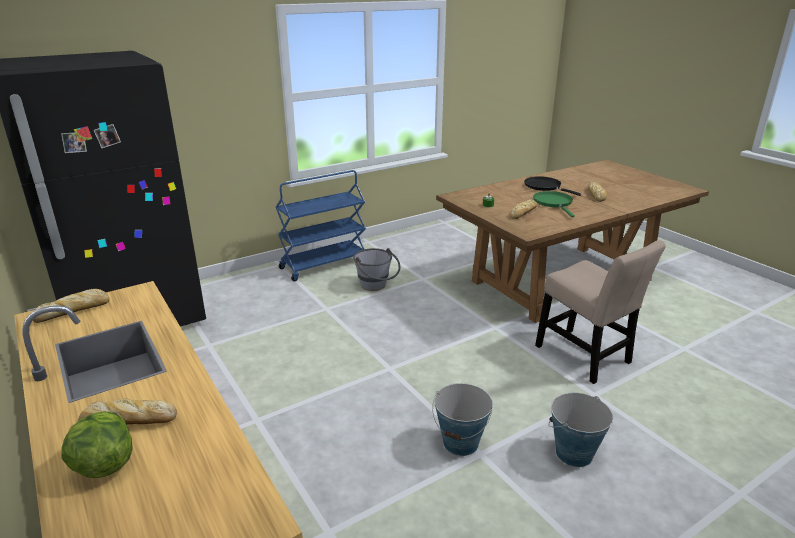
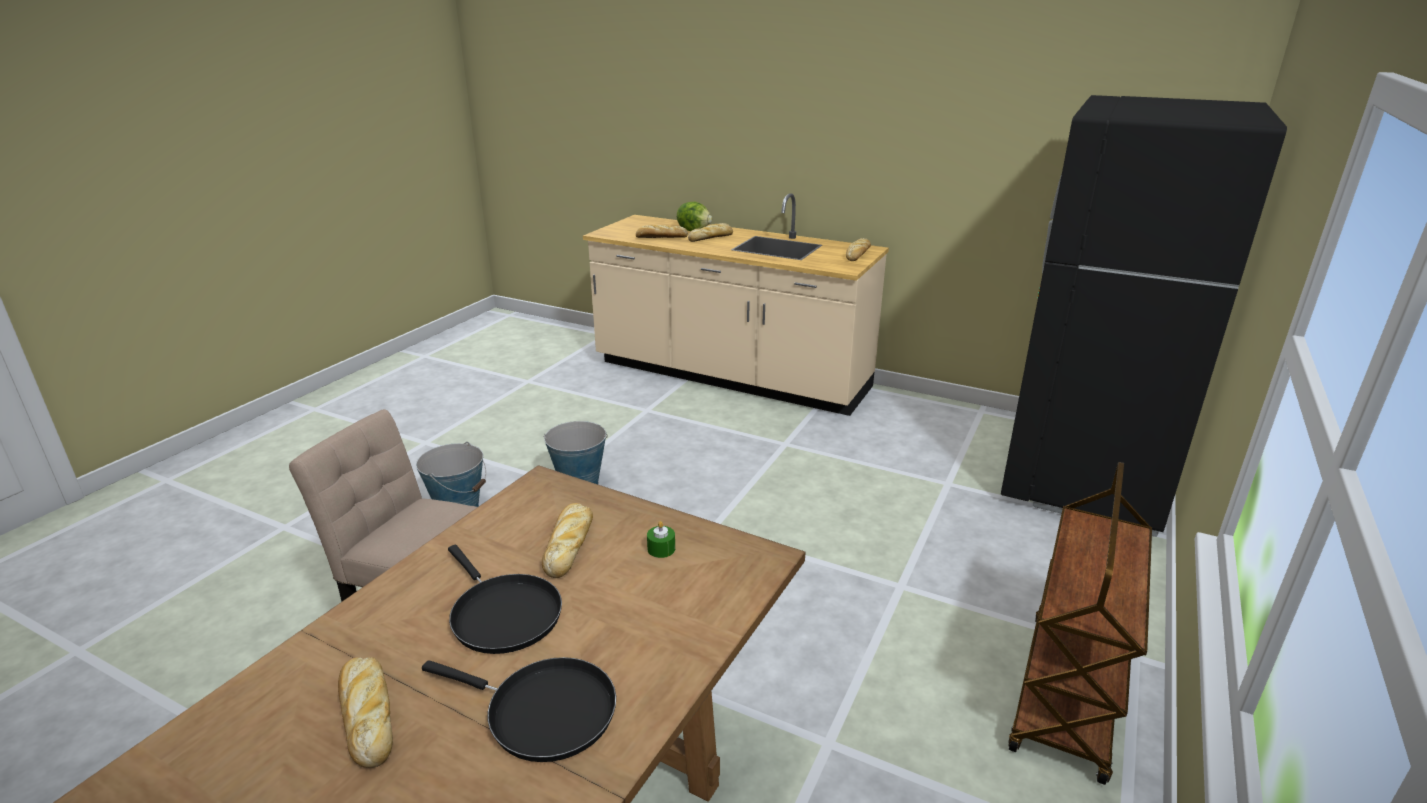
camera: 150 degrees right, 0 degrees up
blue cart [276,170,366,281] -> brown cart [1008,462,1152,785]
grey bucket [353,248,400,291] -> none
green frying pan [533,191,575,217] -> black frying pan [448,545,562,654]
none -> bread [636,225,688,238]

